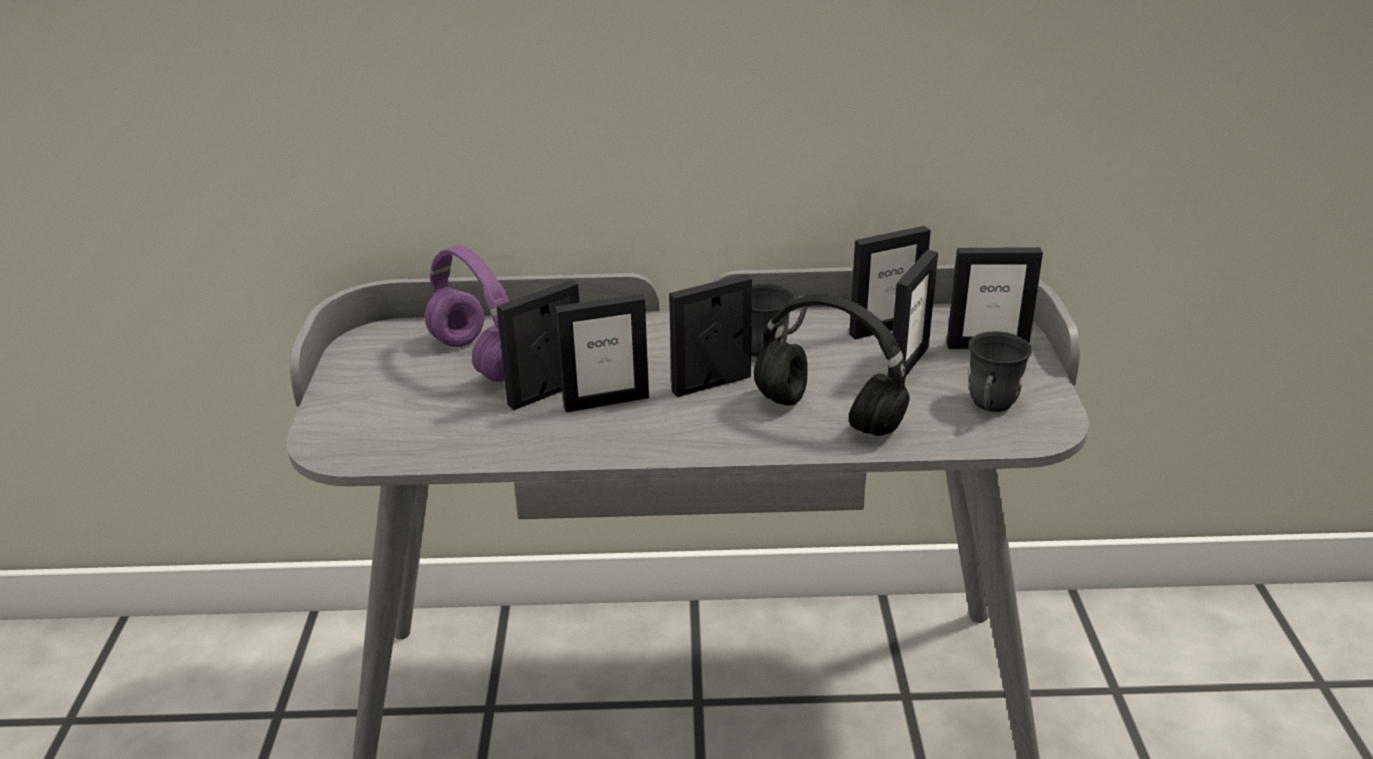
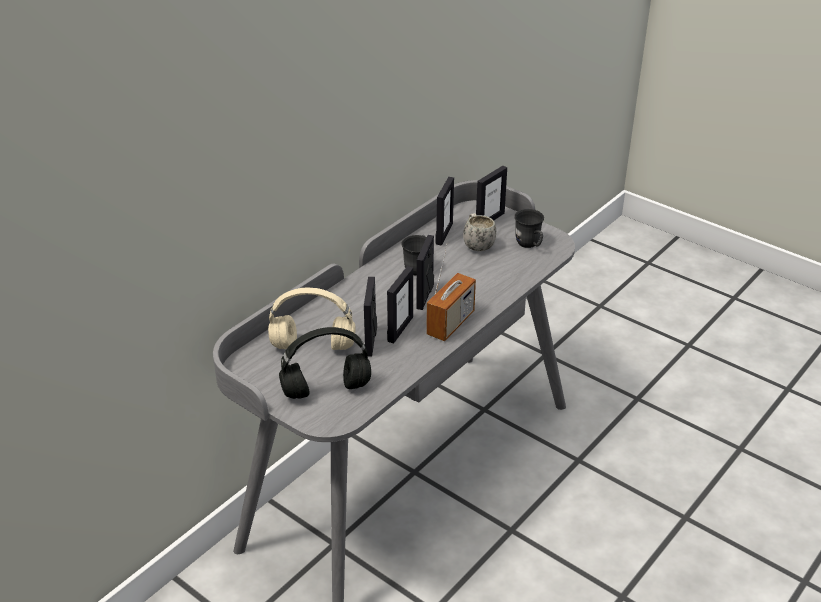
camera: 50 degrees left, 5 degrees up
purple headphones [425,246,510,382] -> beige headphones [268,288,355,350]
black headphones [754,294,910,436] -> black headphones moved to [279,327,371,399]
picture frame [888,250,938,378] -> white mug [463,213,496,251]
none -> radio [426,243,476,341]

